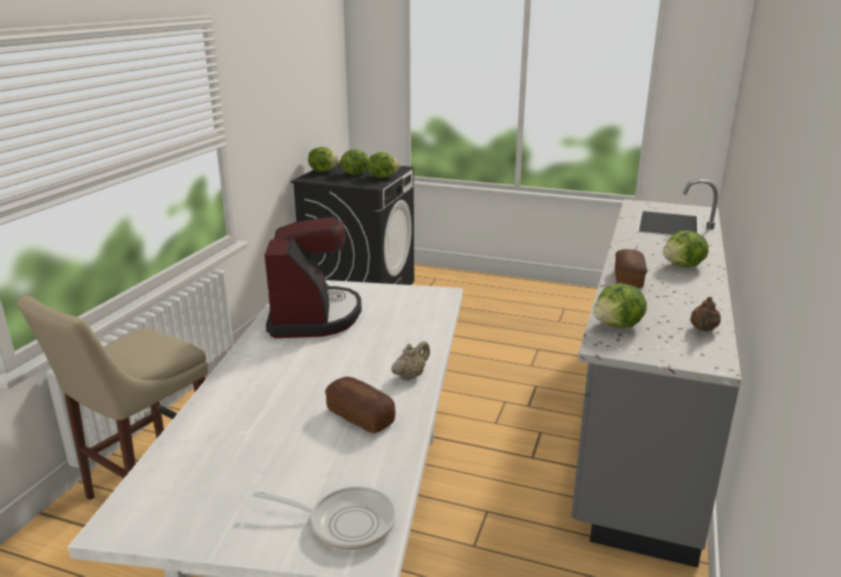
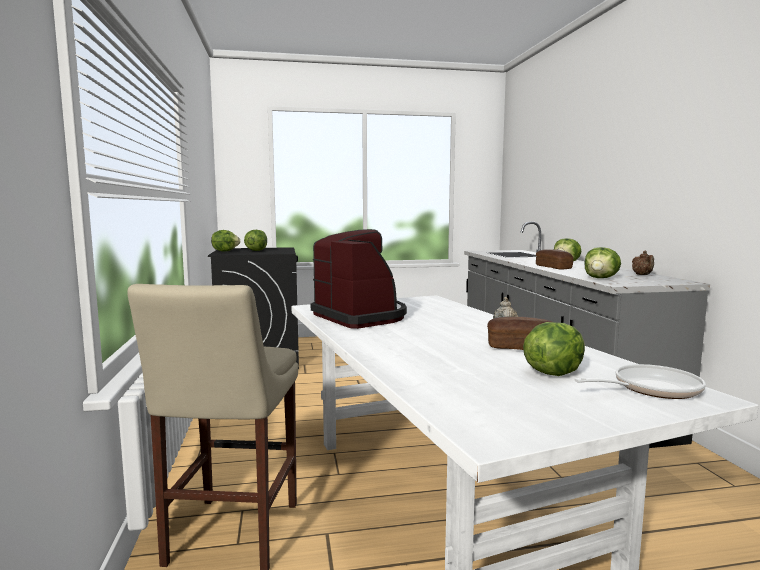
camera: 30 degrees left, 15 degrees down
lettuce [368,152,401,178] -> lettuce moved to [523,322,585,376]

